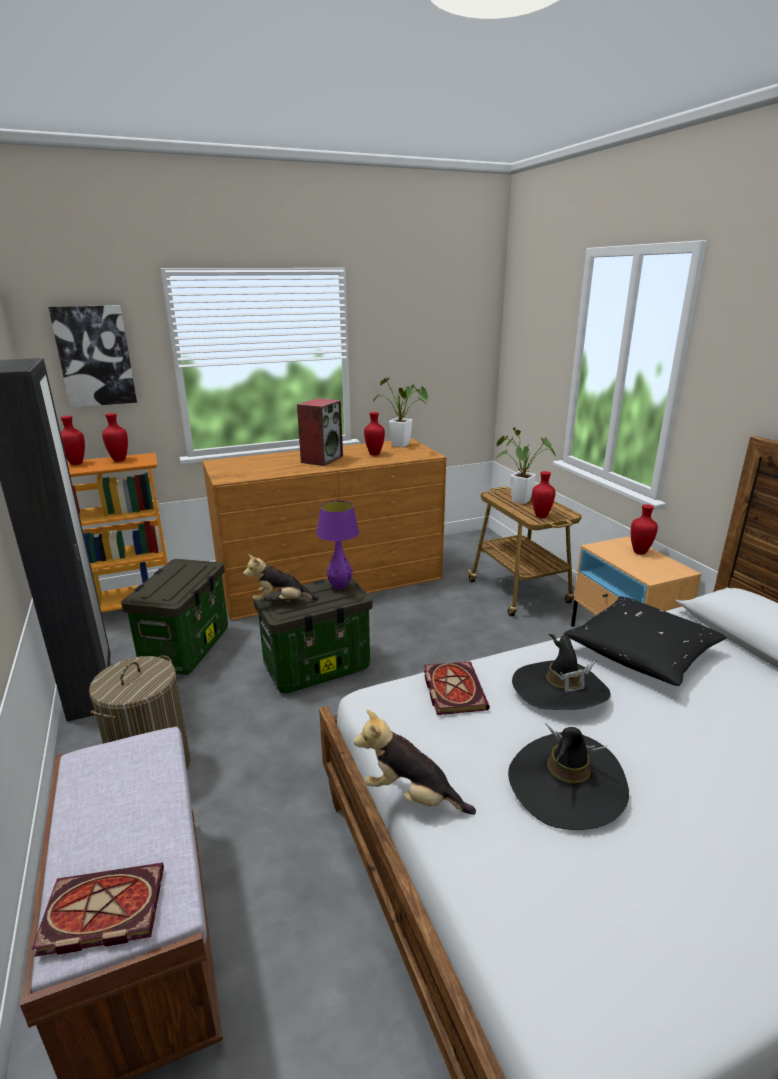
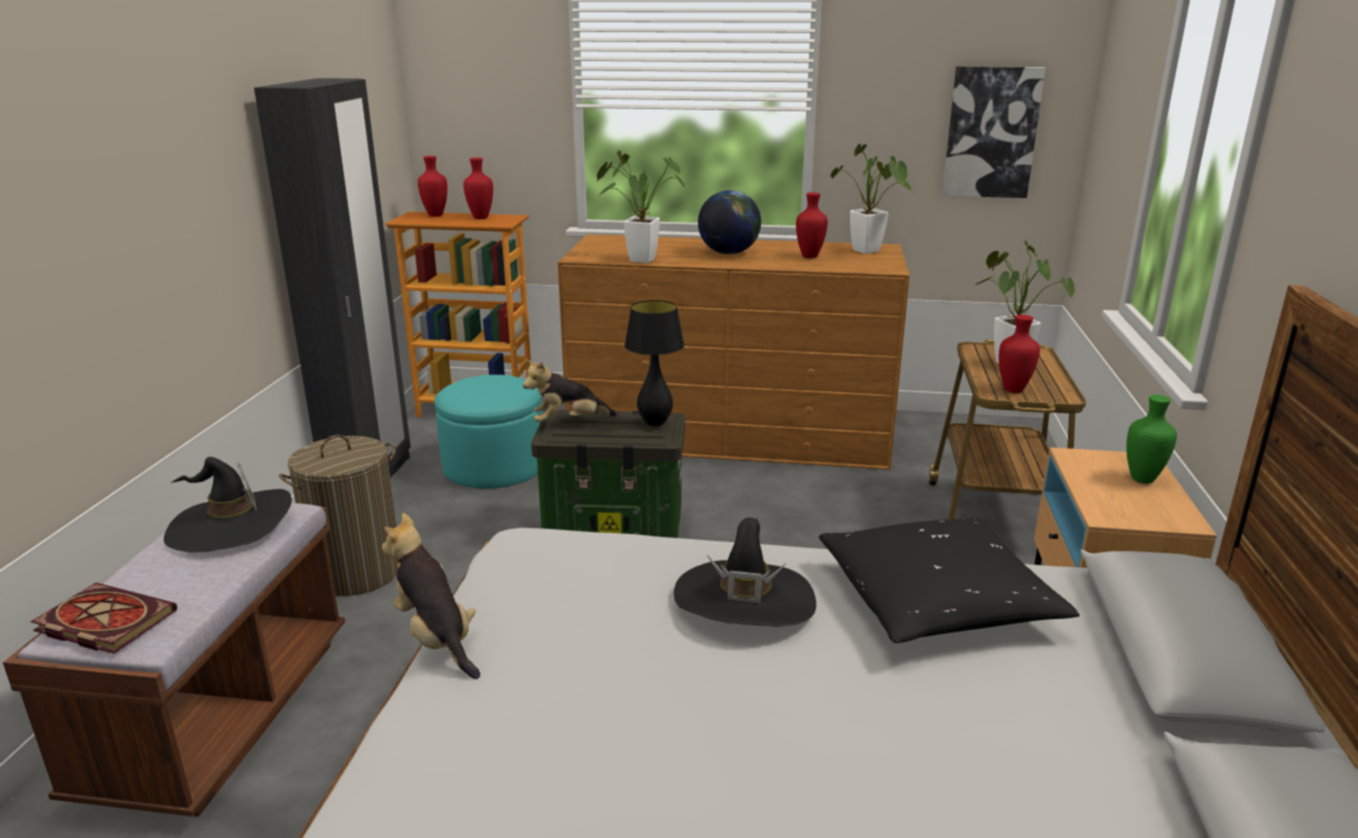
camera: 30 degrees right, 0 degrees up
picture [48,305,137,407] -> picture moved to [942,66,1045,198]
storage box [121,559,228,675] -> turquoise ottoman [435,375,543,489]
plush toy [243,554,319,600] -> plush toy turned 45 degrees counterclockwise [523,360,617,422]
speaker [297,398,343,466] -> globe [698,190,761,254]
purple table lamp [316,501,359,589] -> black table lamp [624,300,684,426]
book [424,661,490,715] -> none
black hat [508,722,629,830] -> black hat moved to [164,457,292,552]
red vase [631,504,658,555] -> green vase [1126,395,1177,484]
none -> potted plant [597,150,686,263]

